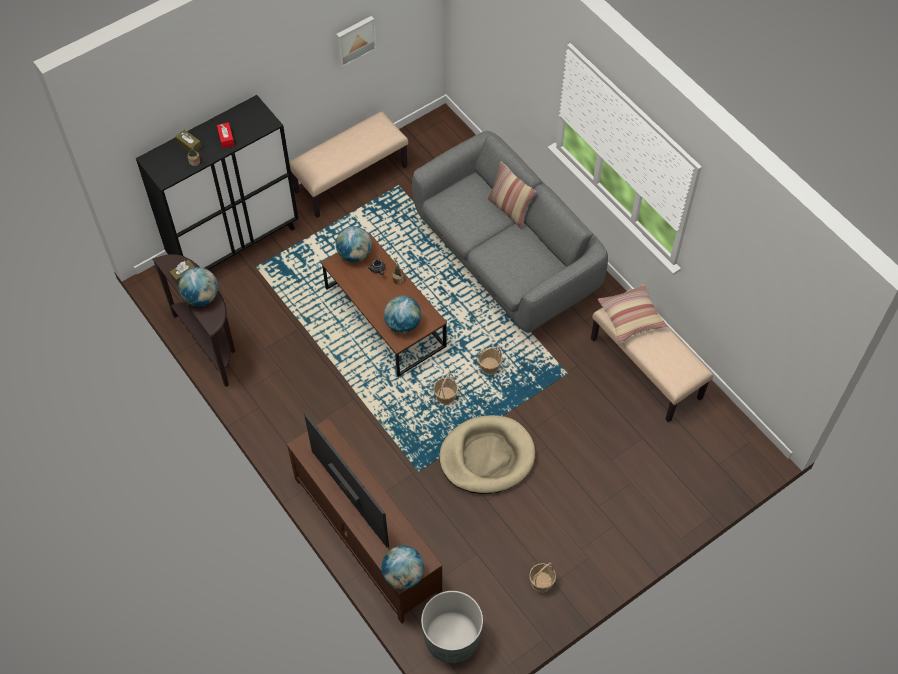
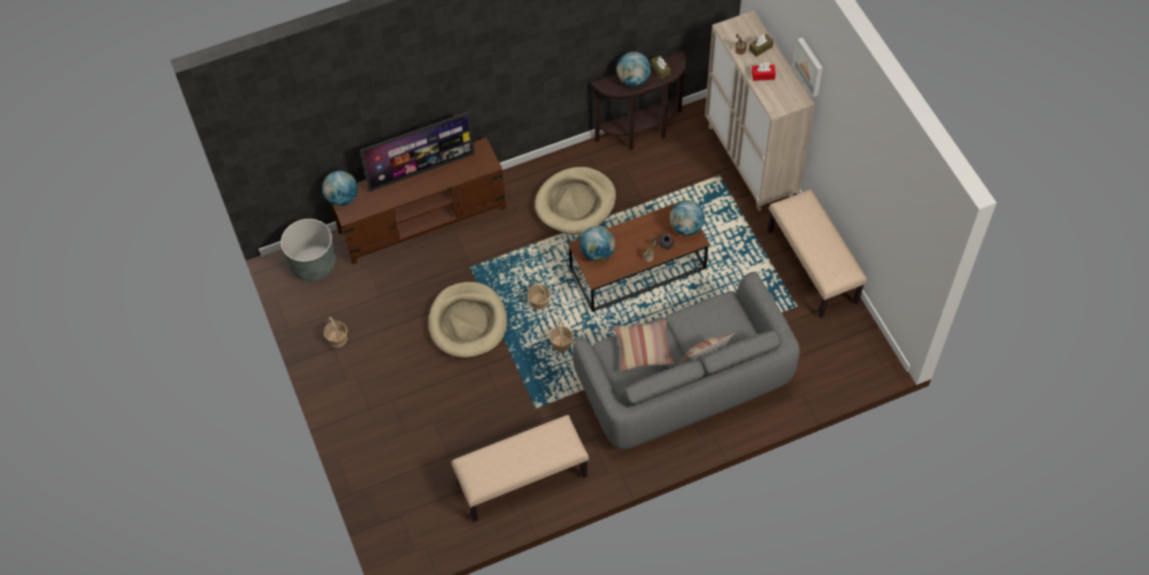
camera: 105 degrees right, 0 degrees up
black cabinet [136,95,299,270] -> beige cabinet [705,10,815,211]
picture [336,16,376,67] -> picture moved to [793,37,823,97]
pillow [598,284,667,342] -> pillow moved to [613,320,674,371]
none -> beige dog bed [535,167,616,234]

